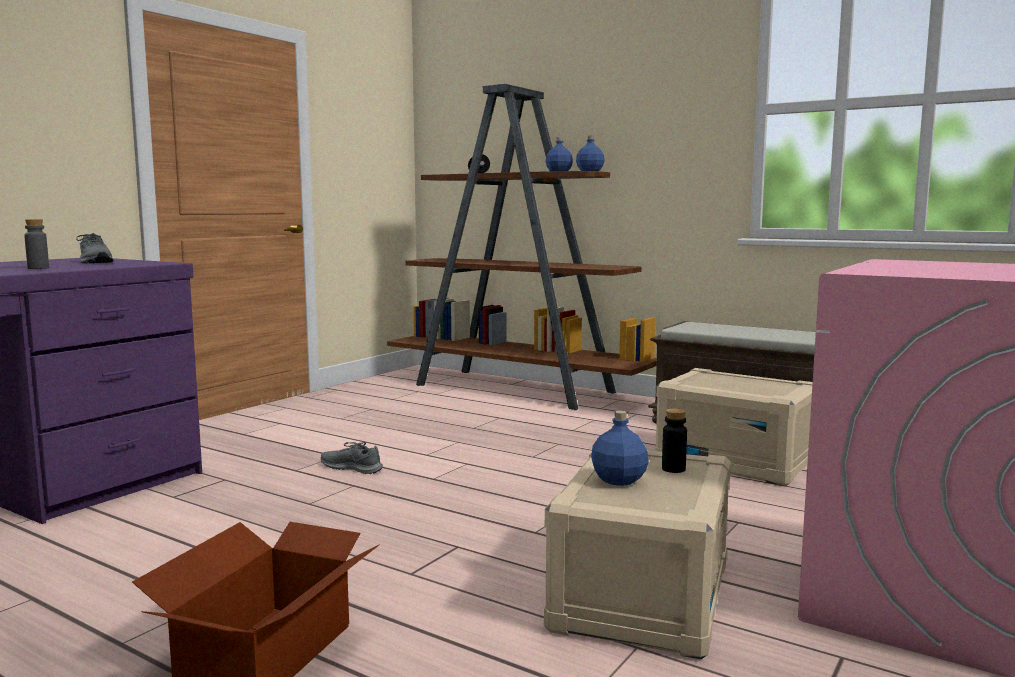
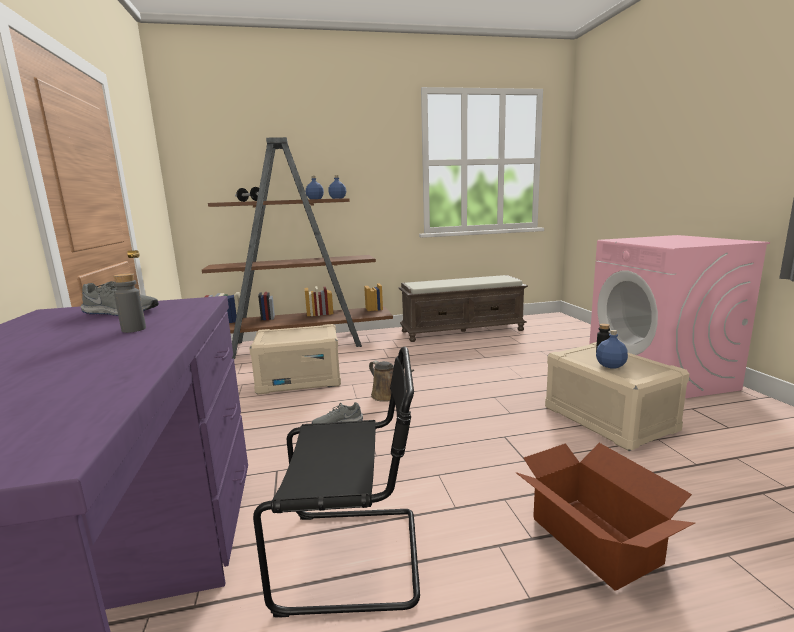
camera: 45 degrees left, 5 degrees up
beige storage box [655,368,813,486] -> beige storage box moved to [249,324,341,394]
none -> black chair [253,347,420,617]
none -> brown watering can [369,360,414,402]

